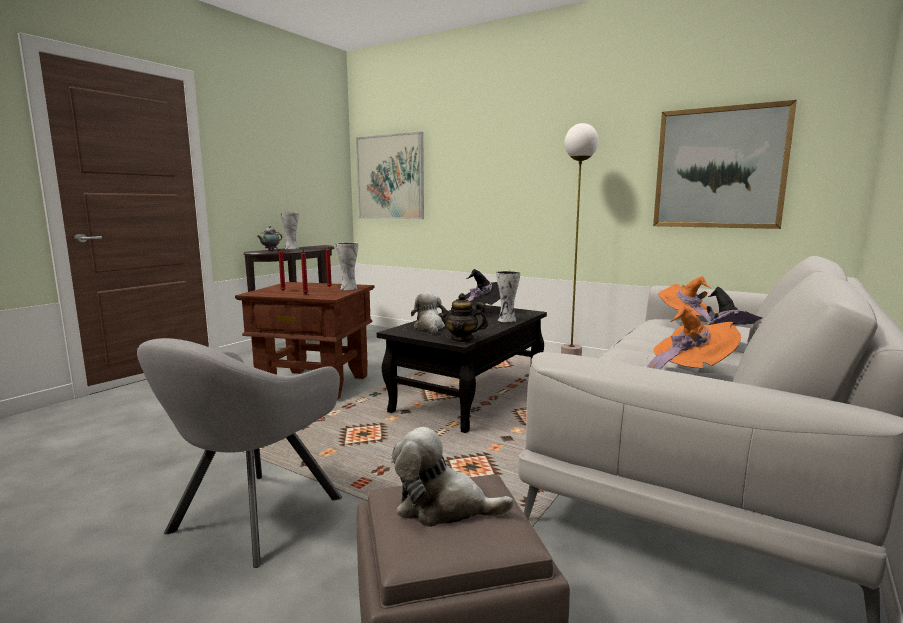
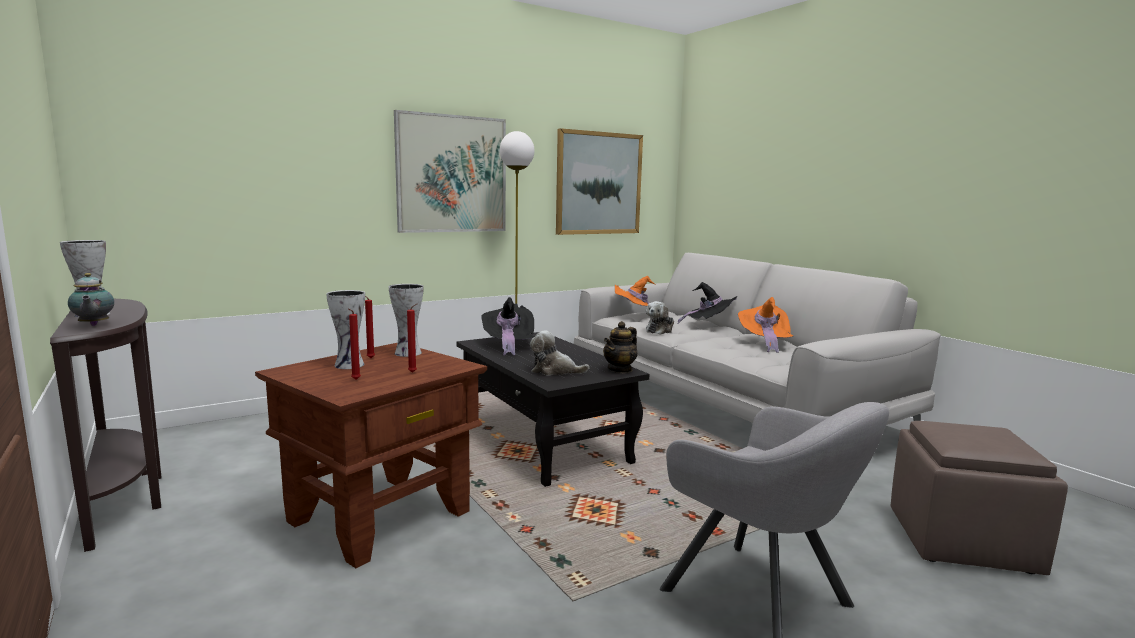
camera: 65 degrees left, 0 degrees up
picture [356,132,424,219] -> picture moved to [394,110,506,233]
plush toy [392,427,514,527] -> plush toy moved to [646,301,674,334]
vase [496,271,520,322] -> vase moved to [326,290,365,369]

